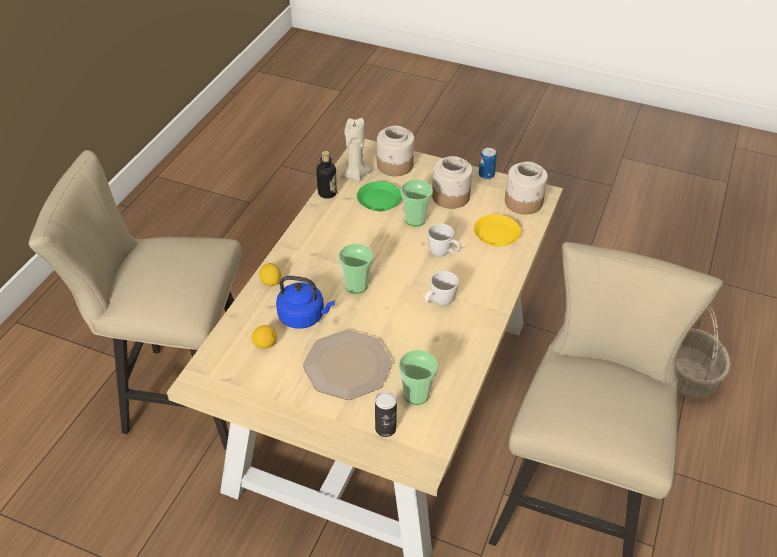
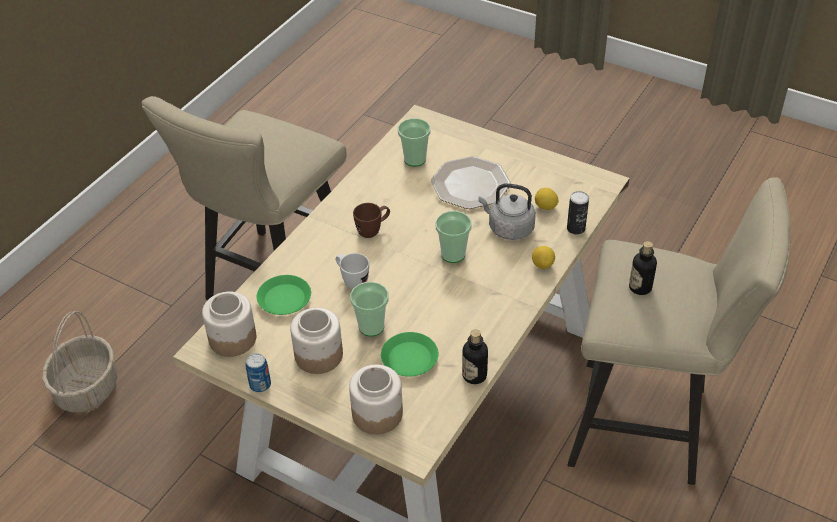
camera: 170 degrees left, 0 degrees up
blue kettle [276,276,335,329] -> grey kettle [479,183,536,240]
beige candle [341,118,372,182] -> none
can [375,391,397,437] -> can moved to [567,191,589,235]
white mug [424,271,459,306] -> brown mug [353,203,390,238]
yellow plate [474,214,521,247] -> green plate [257,275,311,315]
none -> bottle [629,241,657,295]

